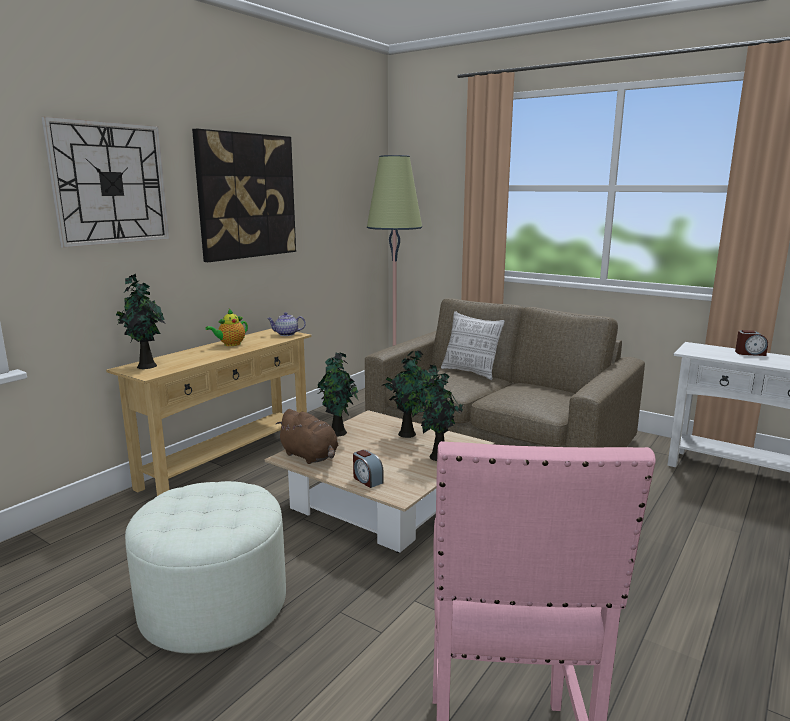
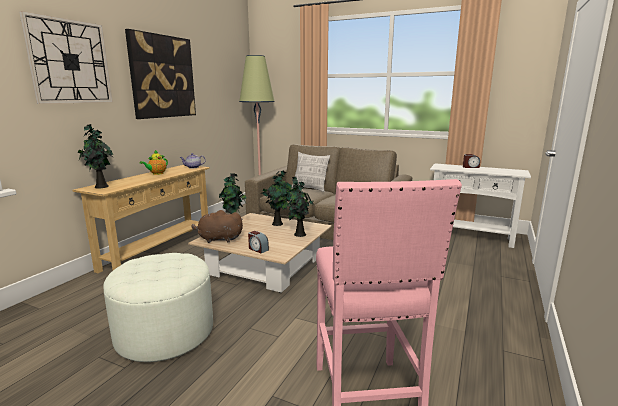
camera: 10 degrees left, 0 degrees up
brown plush toy [276,409,338,464] -> brown plush toy turned 150 degrees clockwise [191,210,243,243]

